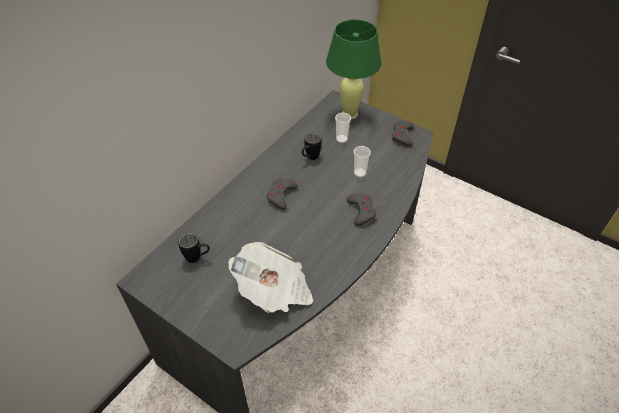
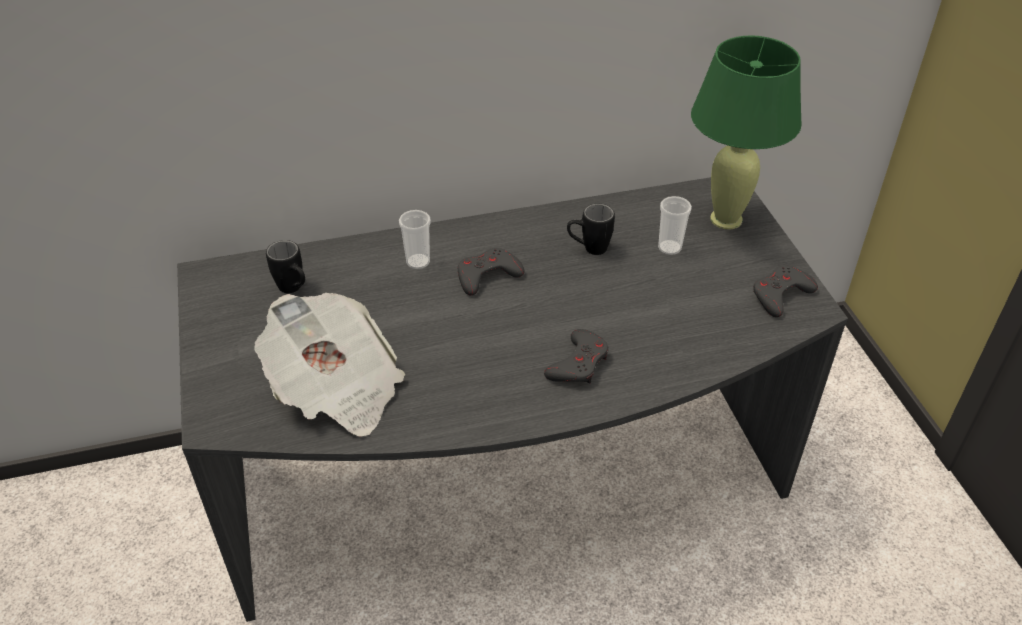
camera: 40 degrees right, 5 degrees down
cup [354,146,371,177] -> cup moved to [399,210,431,269]

